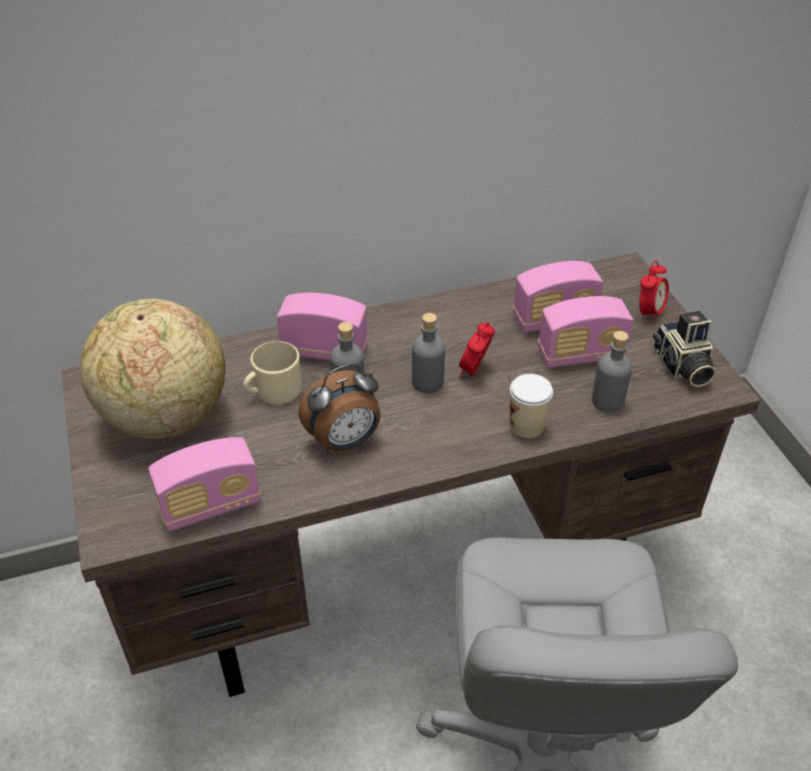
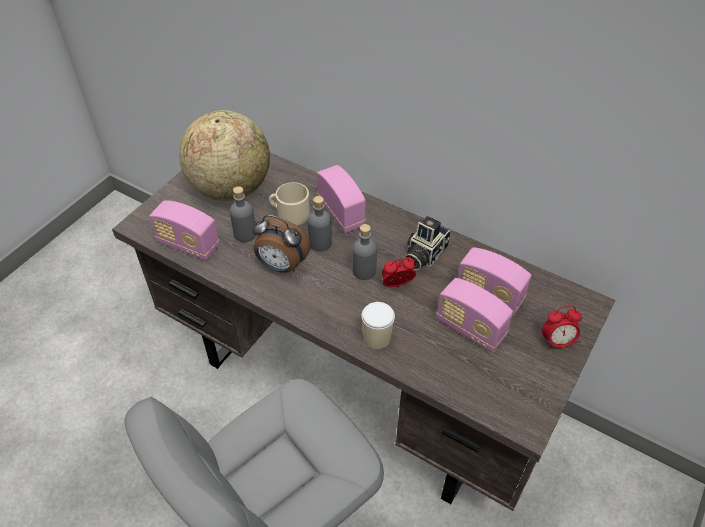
camera: 50 degrees right, 5 degrees up
grey bottle [592,331,632,413] -> grey bottle moved to [230,186,256,242]
camera [653,311,716,387] -> camera moved to [404,216,451,271]

